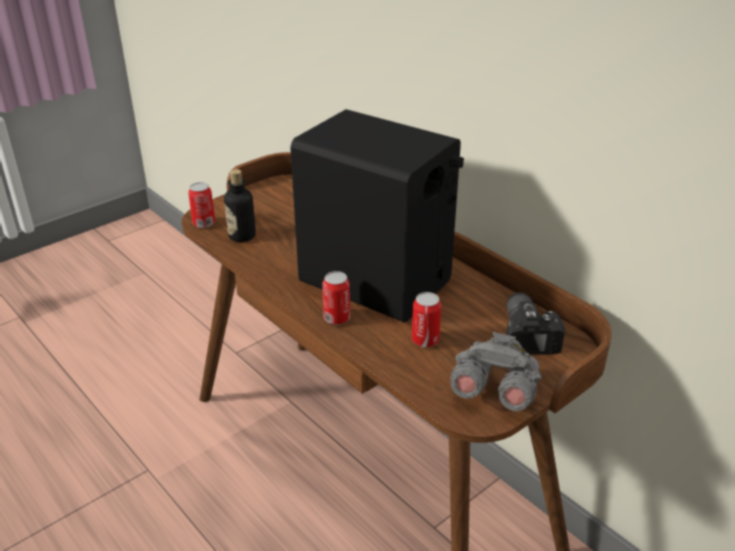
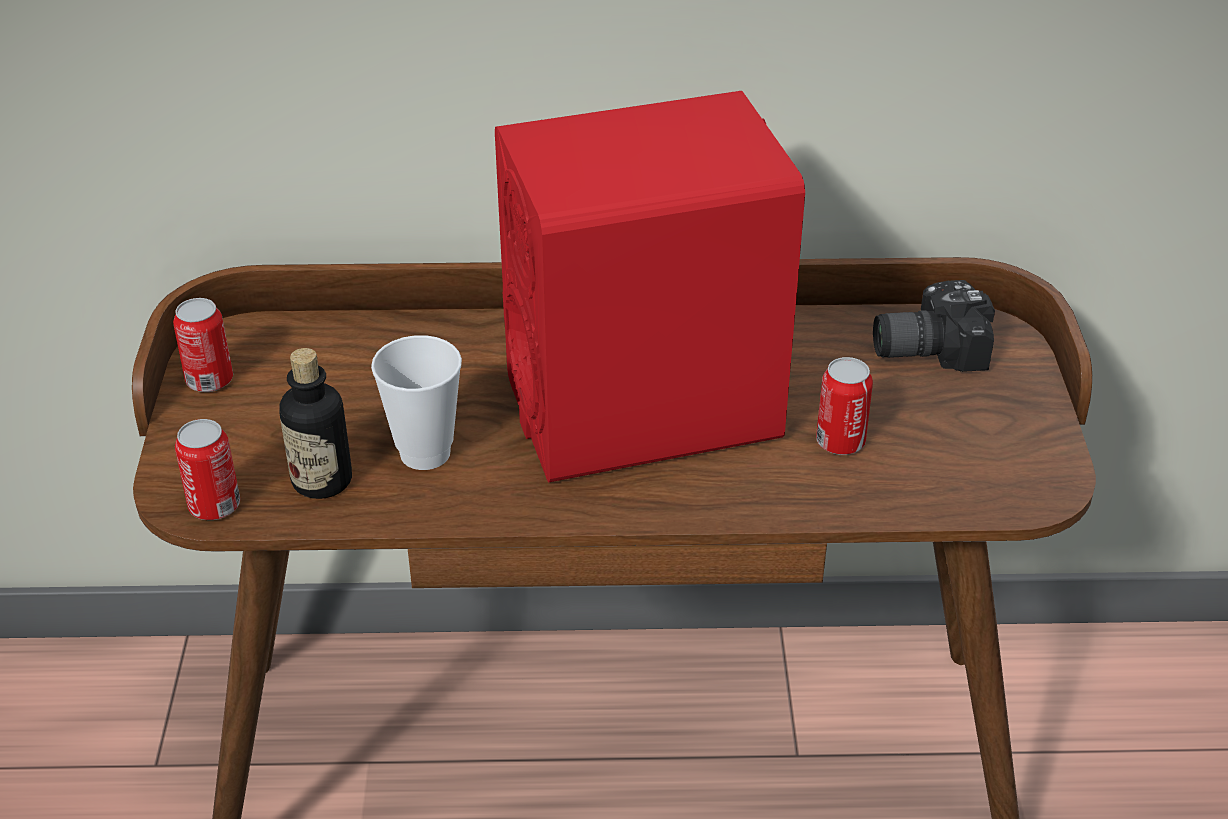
camera: 50 degrees left, 5 degrees up
black speaker [290,109,464,323] -> red speaker [495,91,805,482]
can [322,271,350,325] -> can moved to [173,298,233,392]
grey binoculars [450,332,542,411] -> none
camera [506,292,565,354] -> camera turned 45 degrees counterclockwise [873,280,995,372]
none -> cup [371,335,462,470]

